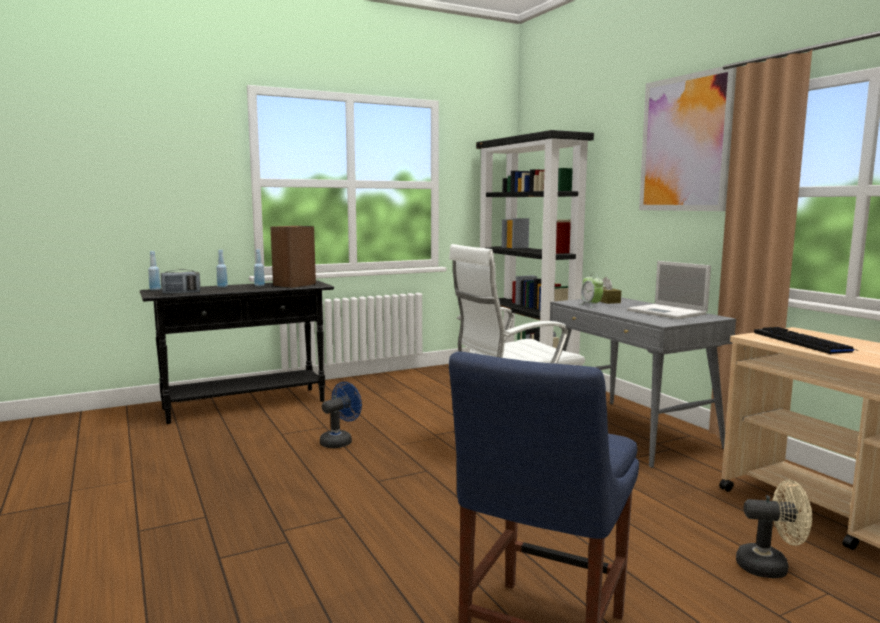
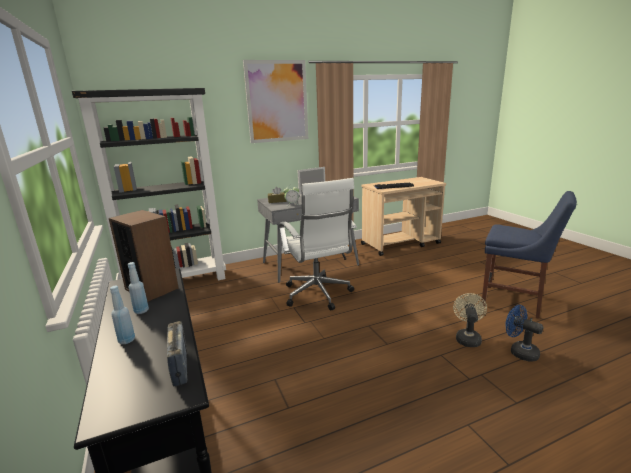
camera: 85 degrees left, 10 degrees up
blue bottle [148,251,161,290] -> none
blue fan [320,382,362,448] -> blue fan moved to [505,305,543,362]
beige fan [736,480,812,578] -> beige fan moved to [453,293,487,347]

